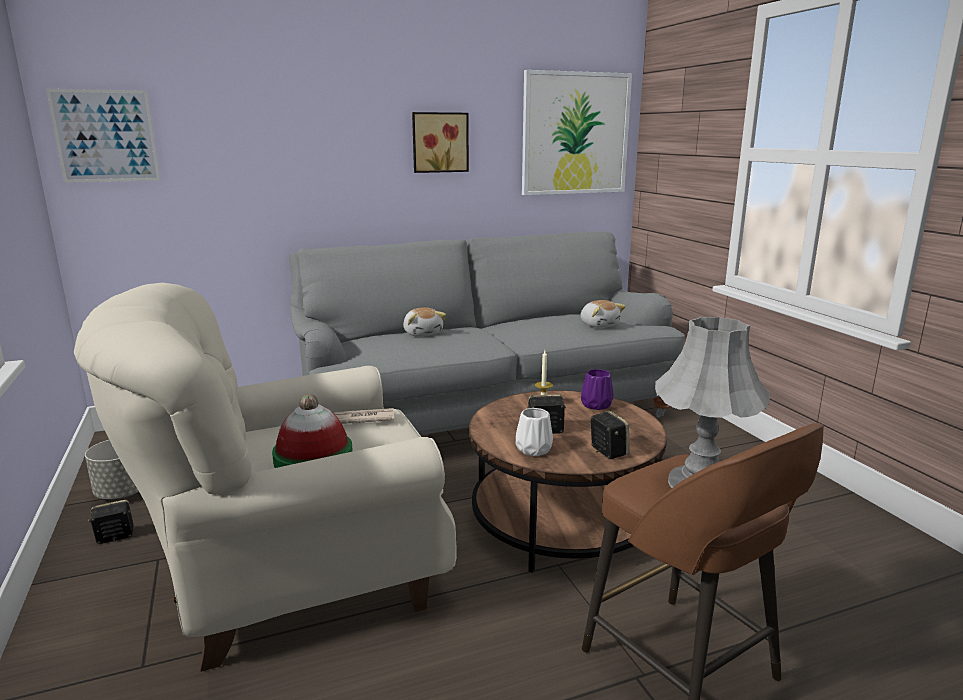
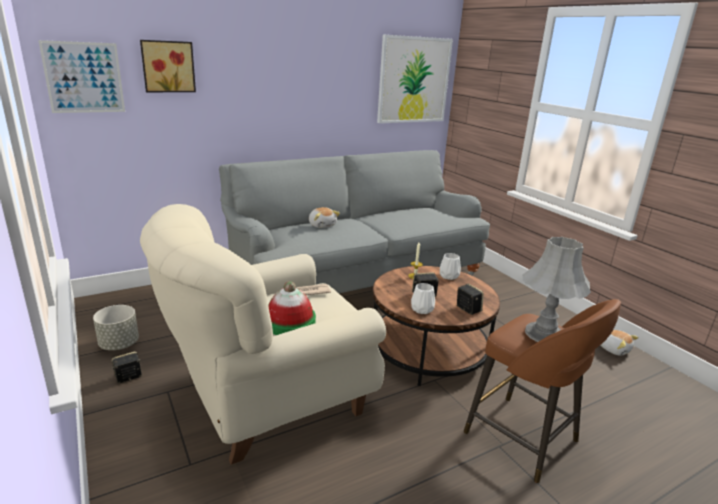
camera: 10 degrees left, 5 degrees up
picture [412,112,469,173] -> picture moved to [140,40,196,92]
plush toy [580,300,626,328] -> plush toy moved to [601,330,639,356]
purple vase [581,369,614,410] -> white vase [440,253,461,280]

